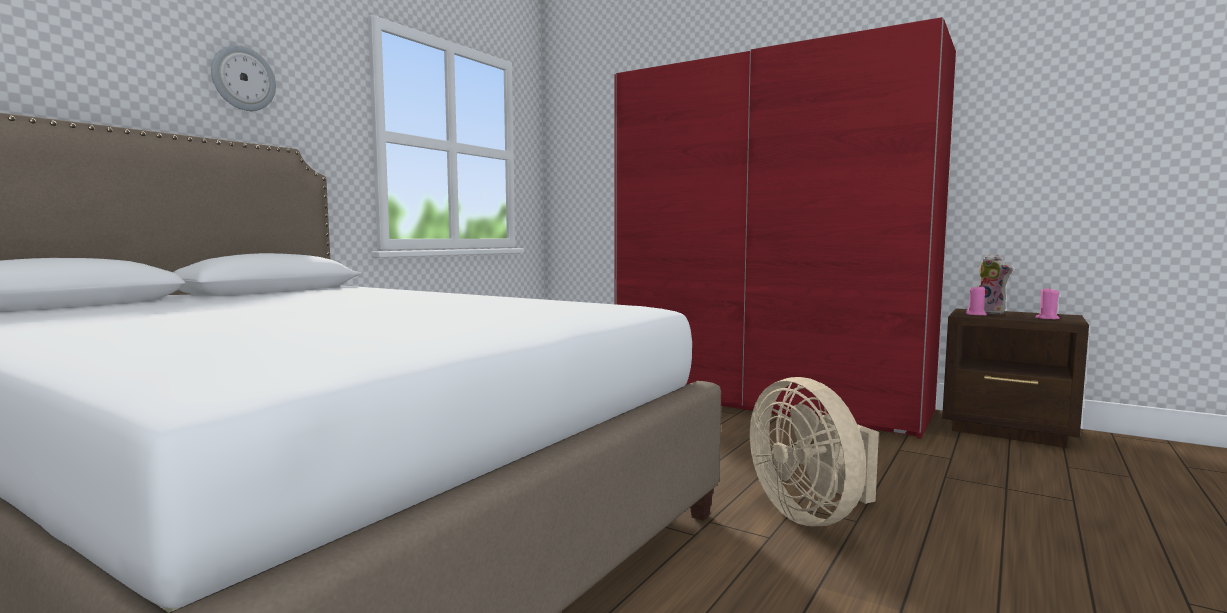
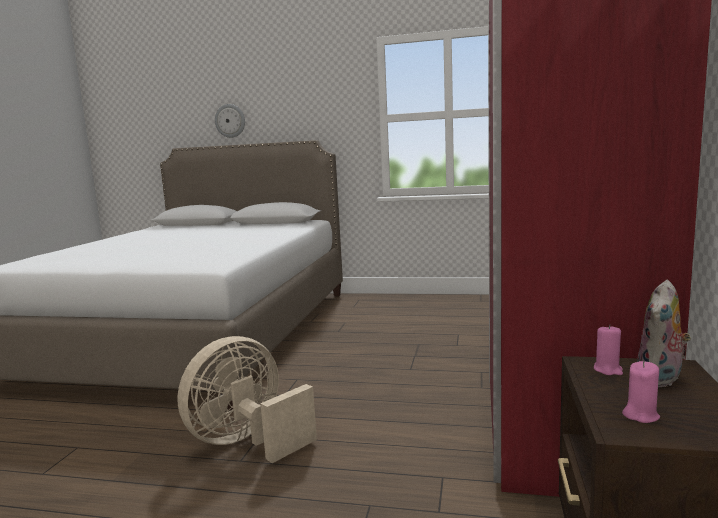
camera: 70 degrees right, 5 degrees up
wall clock [211,45,276,111] -> wall clock moved to [215,104,245,138]

